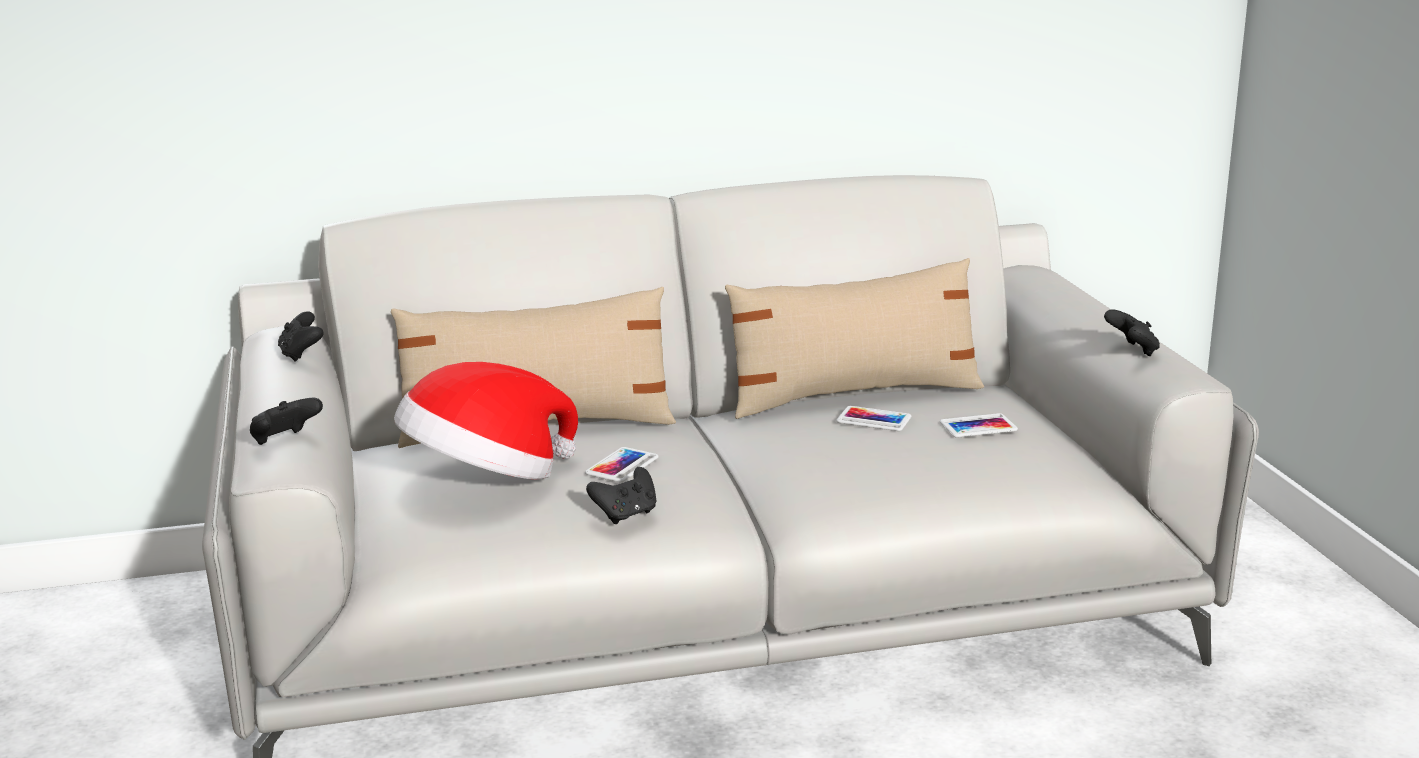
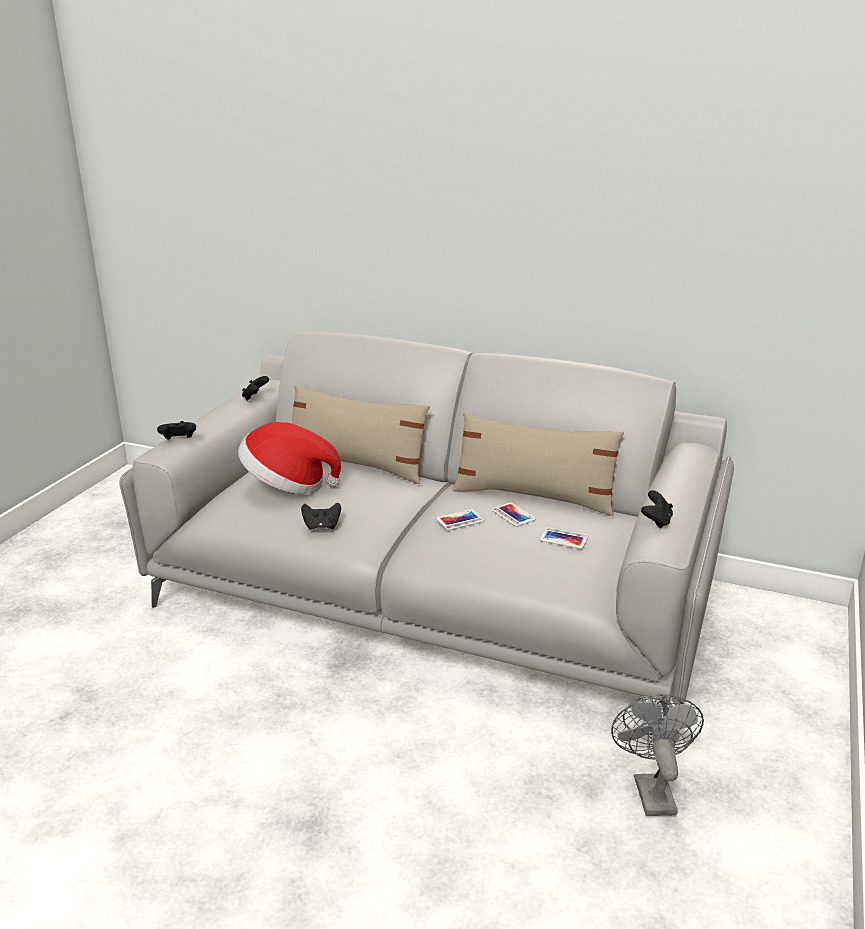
camera: 35 degrees right, 5 degrees up
phone [585,447,659,483] -> phone moved to [436,509,484,530]
none -> grey fan [611,694,704,816]

